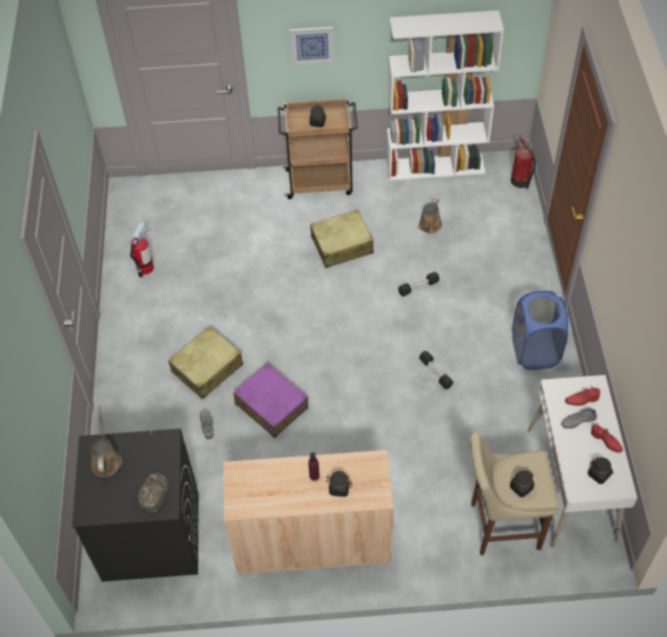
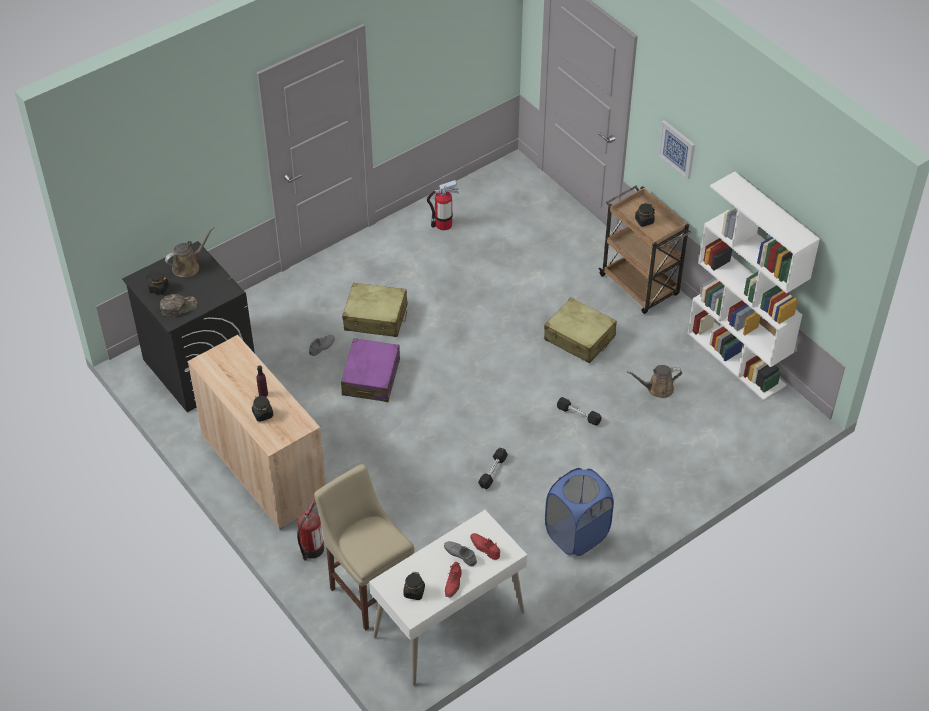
camera: 55 degrees right, 5 degrees down
black jar [510,470,534,497] -> black jar moved to [146,270,169,295]
fire extinguisher [511,134,536,189] -> fire extinguisher moved to [297,498,324,561]

